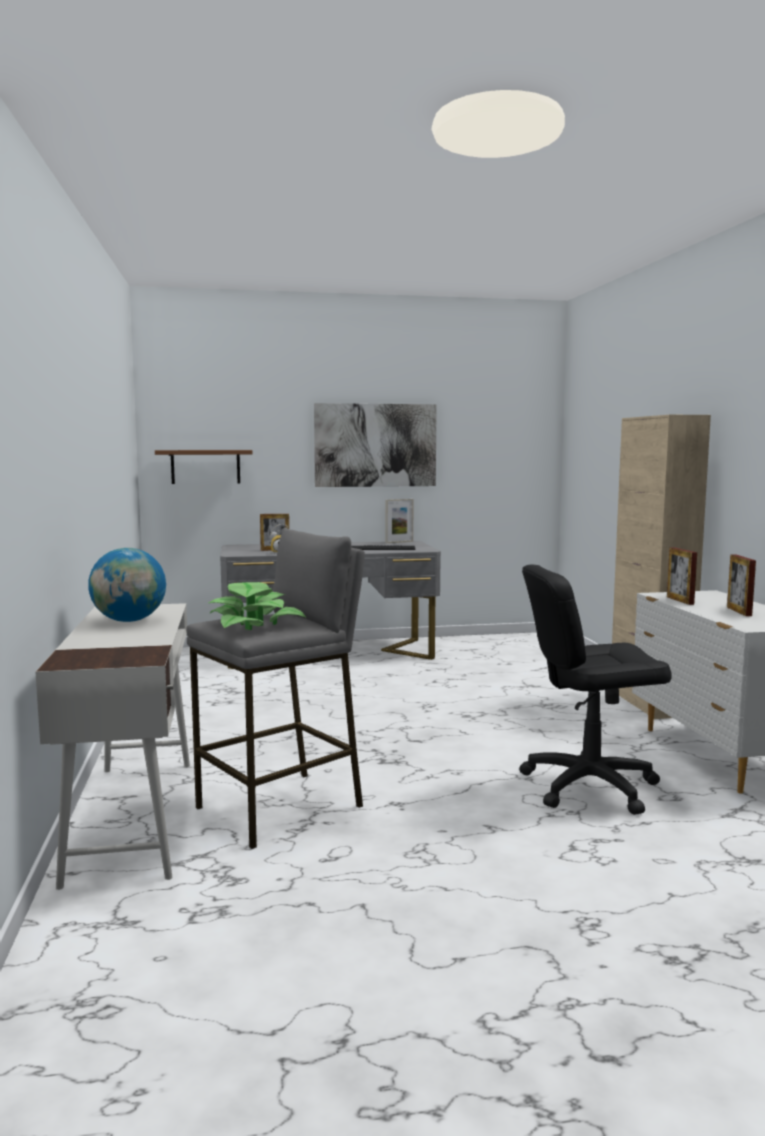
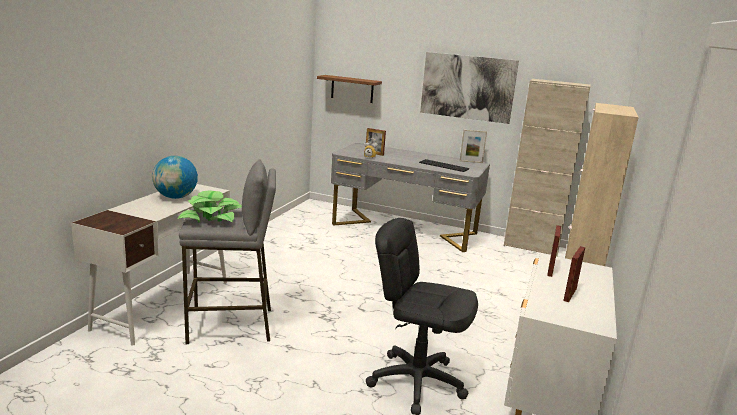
camera: 30 degrees right, 10 degrees up
none -> beige cabinet [504,79,591,257]

